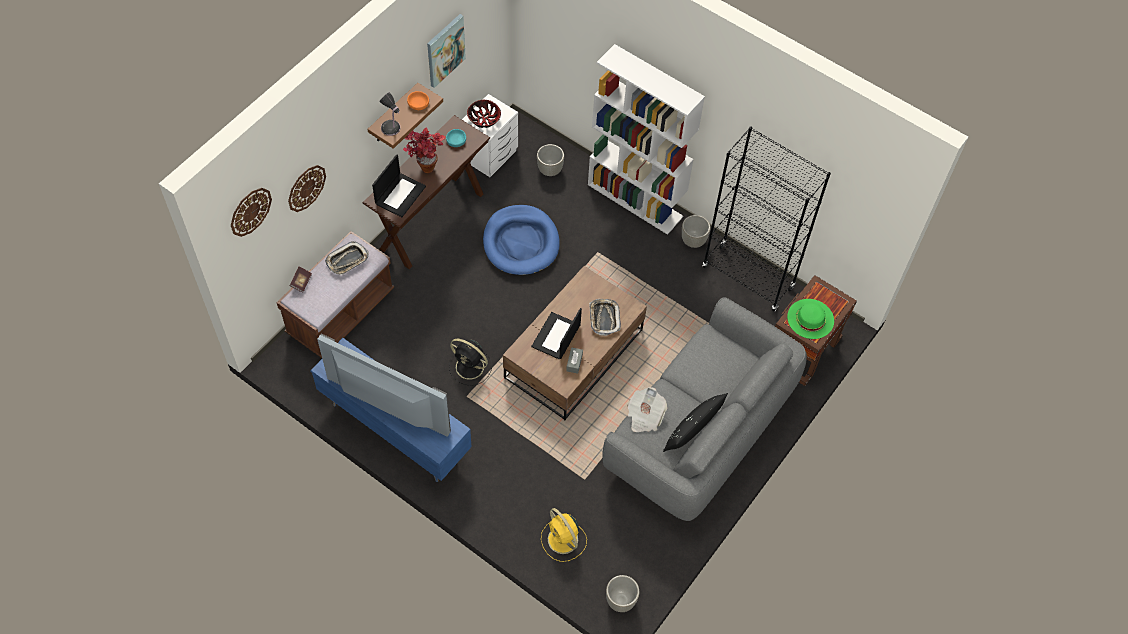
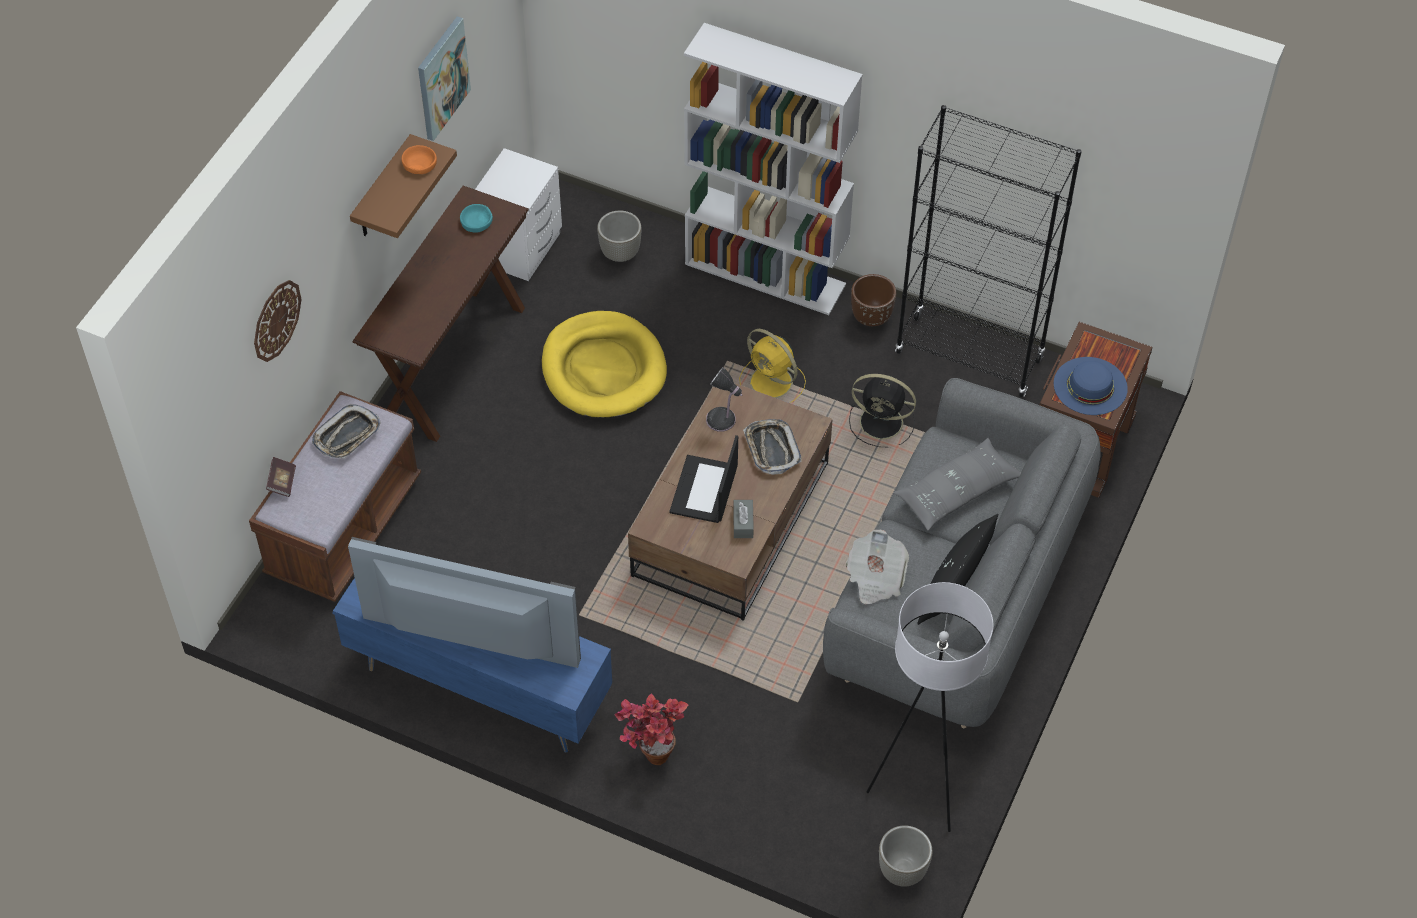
camera: 10 degrees left, 5 degrees down
wall clock [231,188,272,237] -> none
laptop [372,154,426,217] -> none
table lamp [379,92,400,136] -> table lamp moved to [706,367,742,432]
potted plant [403,128,446,173] -> potted plant moved to [614,694,688,765]
black fan [449,339,492,386] -> black fan moved to [849,374,916,447]
bowl [467,100,501,128] -> none
blue dog bed [483,205,560,275] -> yellow dog bed [542,311,667,418]
yellow fan [541,508,587,562] -> yellow fan moved to [739,329,806,403]
grey planter [682,215,710,248] -> brown planter [851,274,896,326]
green hat [787,299,834,339] -> blue hat [1054,357,1128,415]
none -> white floor lamp [866,582,993,832]
none -> grey pillow [894,437,1021,531]

